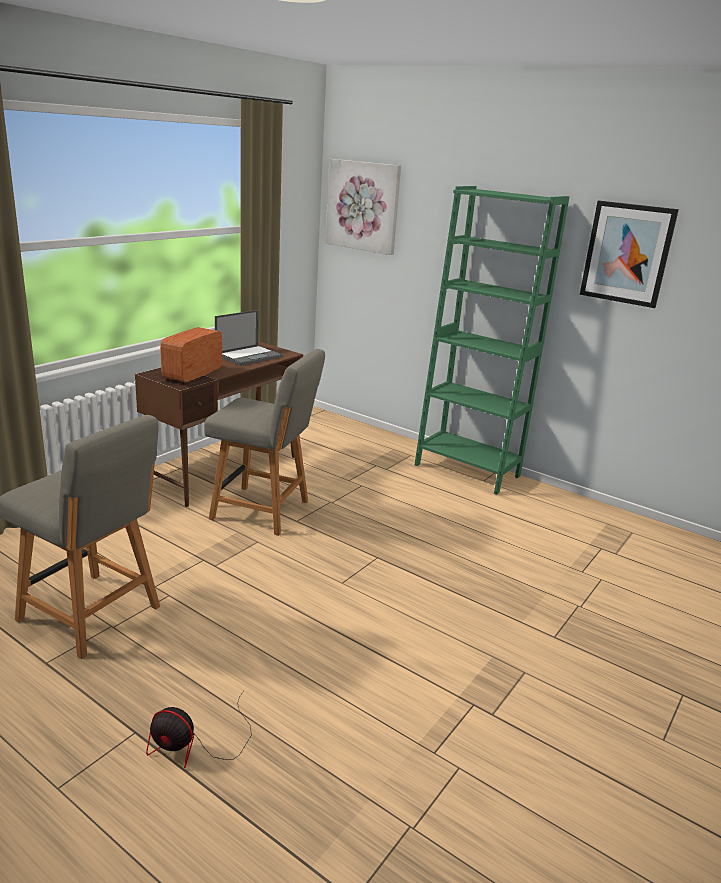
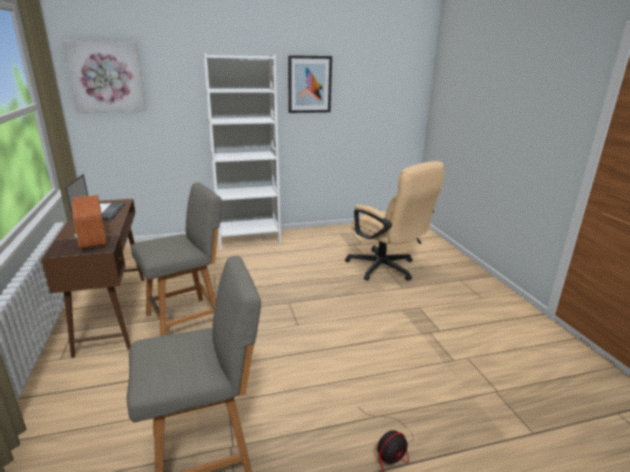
camera: 50 degrees left, 0 degrees up
green bookcase [415,186,570,495] -> white bookcase [203,53,281,250]
none -> beige office chair [345,161,445,281]

